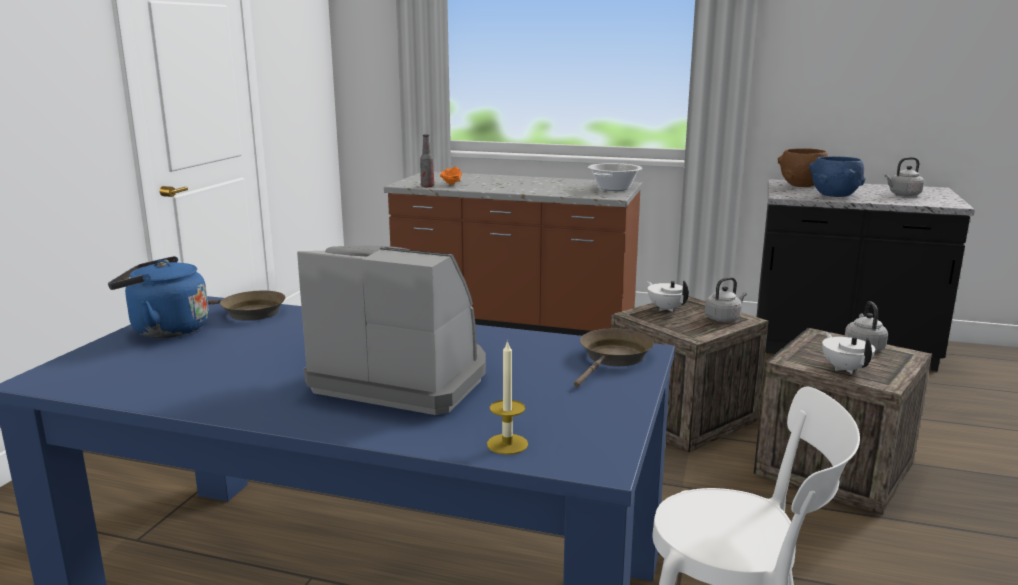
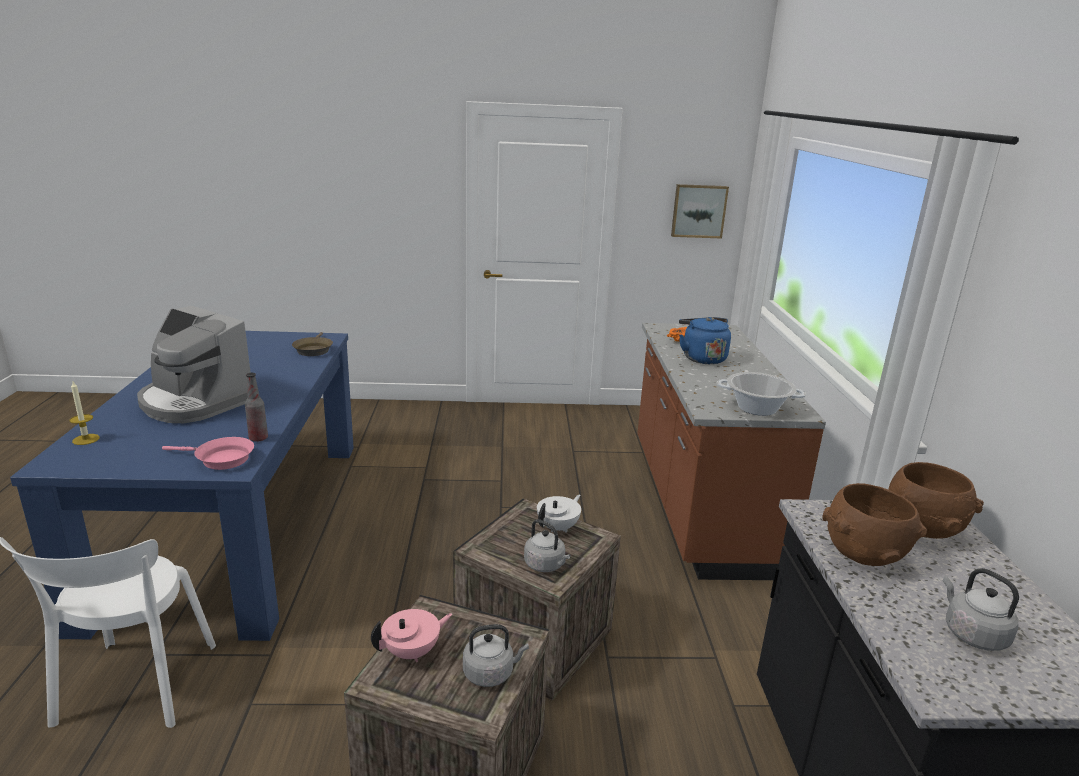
camera: 70 degrees right, 5 degrees up
blue kettle [108,256,209,338] -> blue kettle moved to [679,317,731,364]
coffee machine [297,245,486,415] -> coffee machine turned 120 degrees clockwise [137,306,251,423]
bottle [420,134,434,187] -> bottle moved to [245,373,268,442]
brown frying pan [574,329,654,387] -> pink frying pan [162,437,254,470]
blue bowl [809,156,866,197] -> brown bowl [822,483,927,566]
white teapot [822,332,875,374] -> pink teapot [371,609,453,662]
none -> picture [671,184,729,239]

